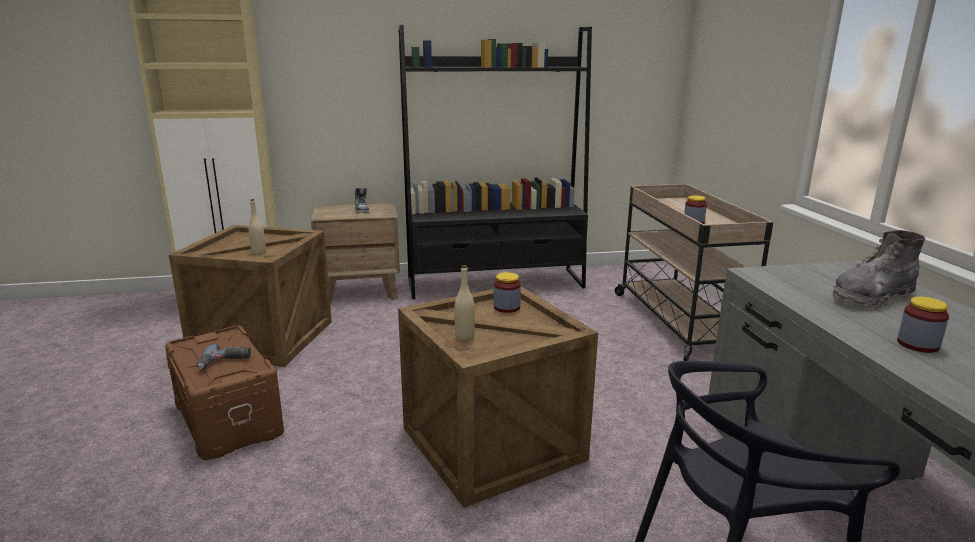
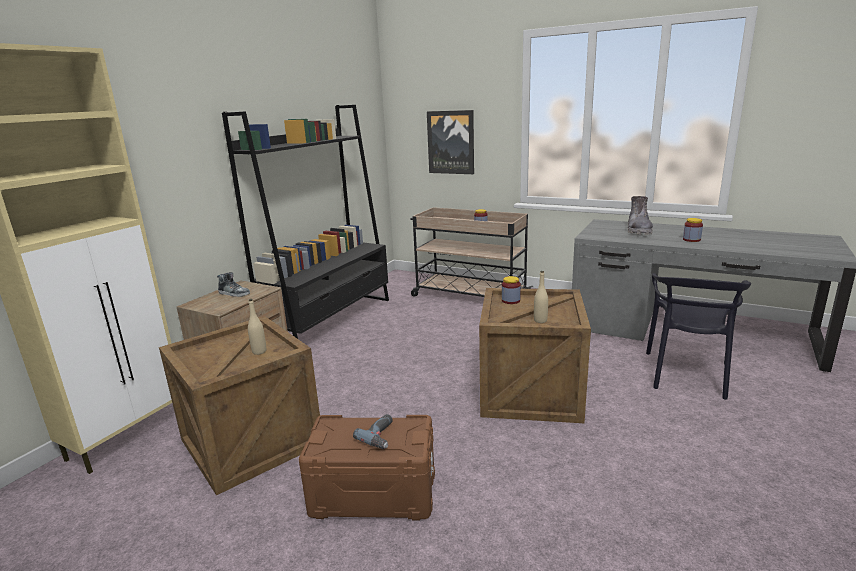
camera: 50 degrees left, 0 degrees up
none -> picture [427,110,474,174]

